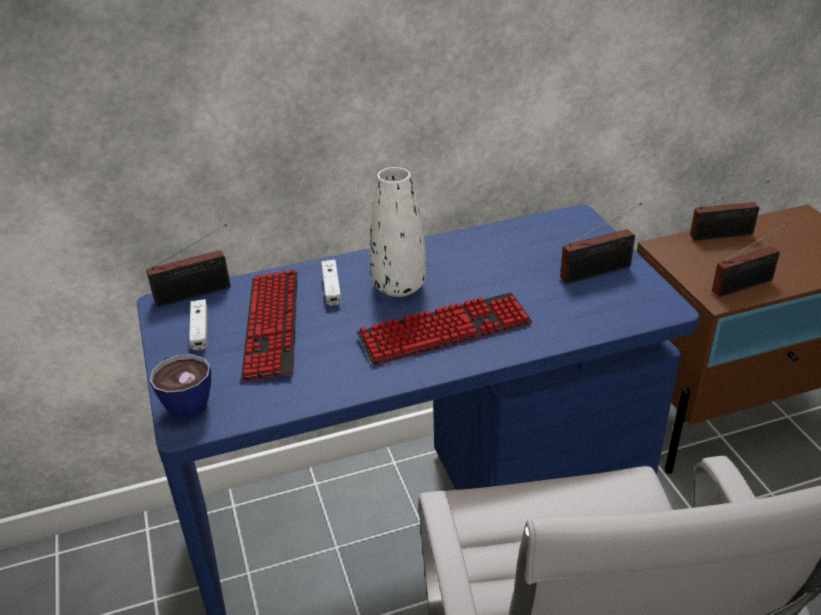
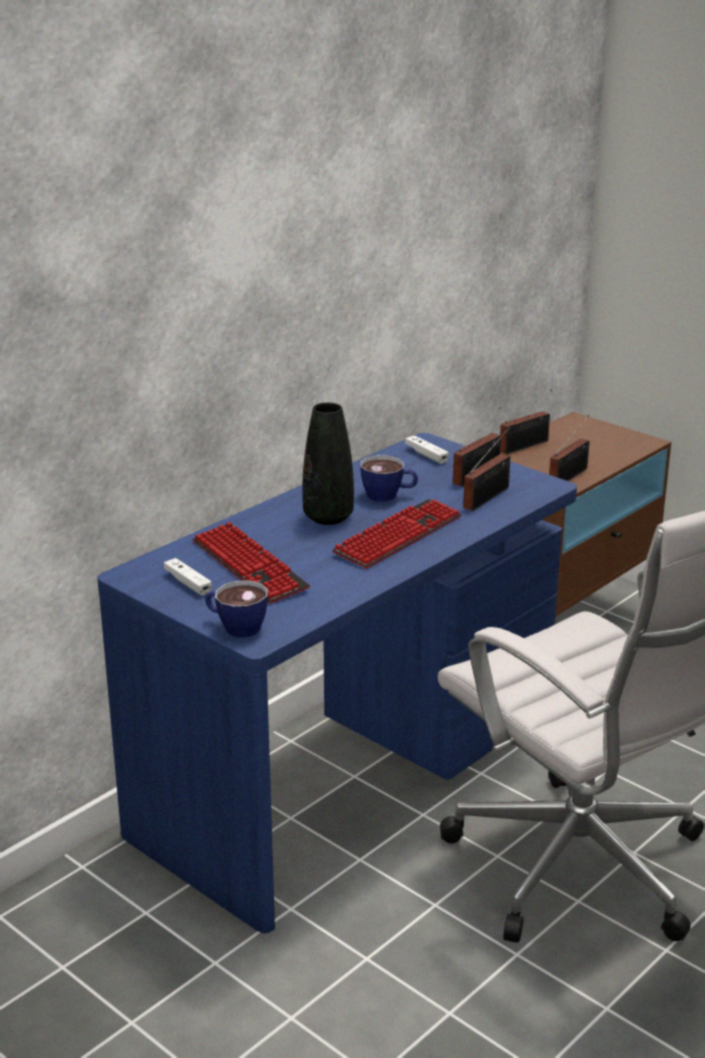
camera: 30 degrees left, 10 degrees down
radio [146,224,231,307] -> radio moved to [463,427,510,511]
white game controller [321,260,341,306] -> white game controller moved to [405,435,449,464]
white vase [370,167,426,297] -> black vase [302,402,354,525]
none -> cup [360,455,418,502]

